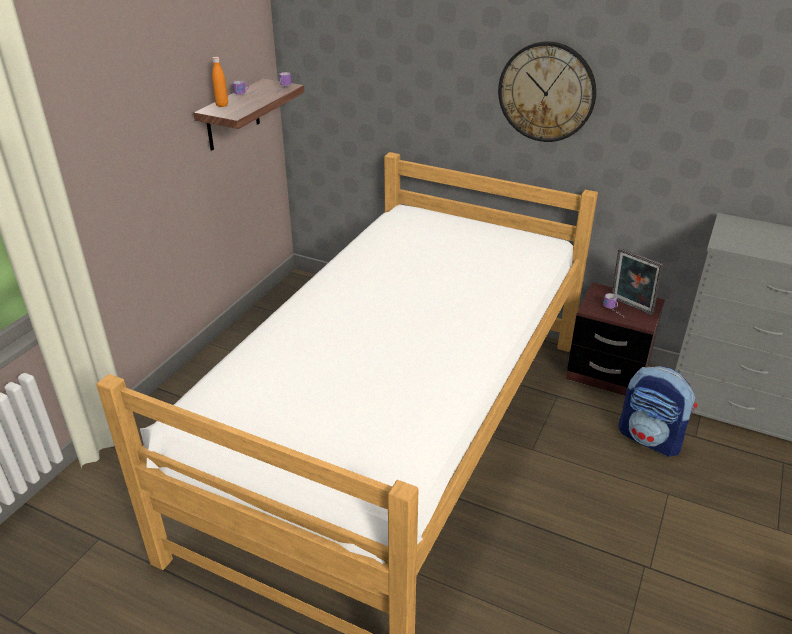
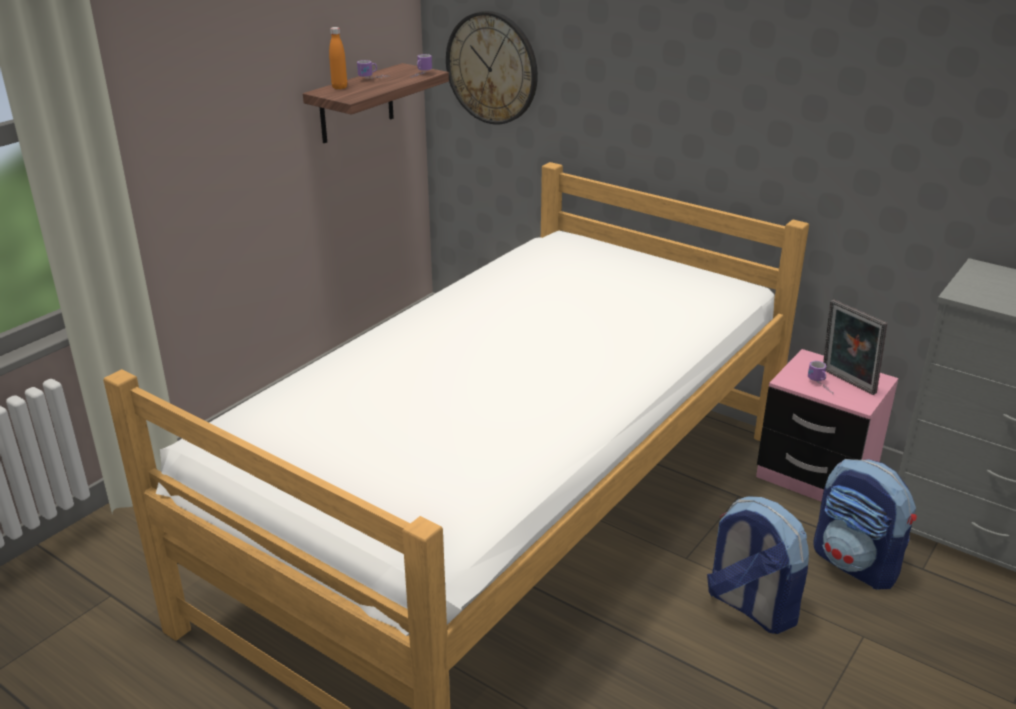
camera: 10 degrees right, 5 degrees down
wall clock [498,41,596,142] -> wall clock moved to [446,11,538,125]
brown nightstand [566,283,665,396] -> pink nightstand [756,349,899,502]
none -> backpack [707,496,809,634]

